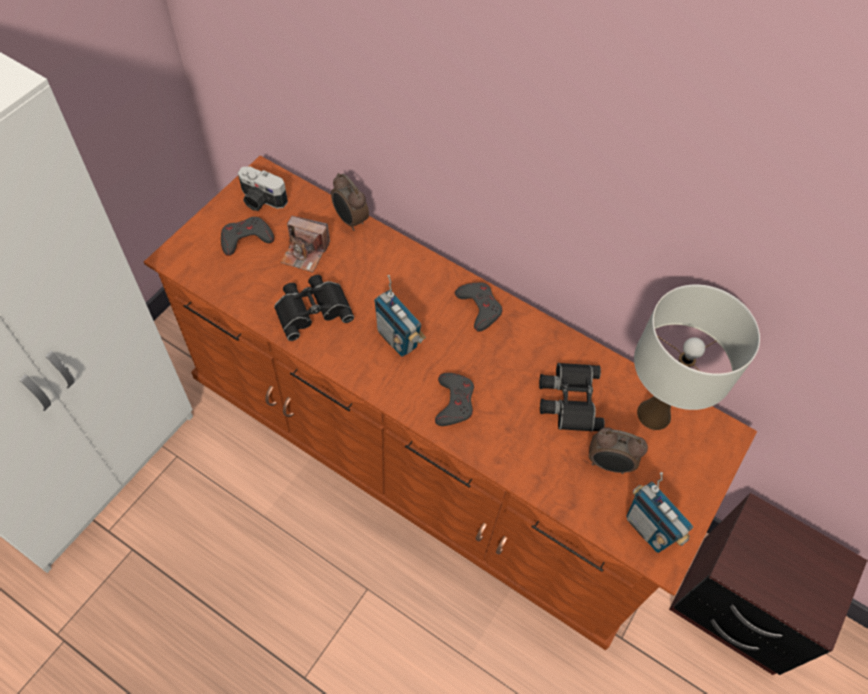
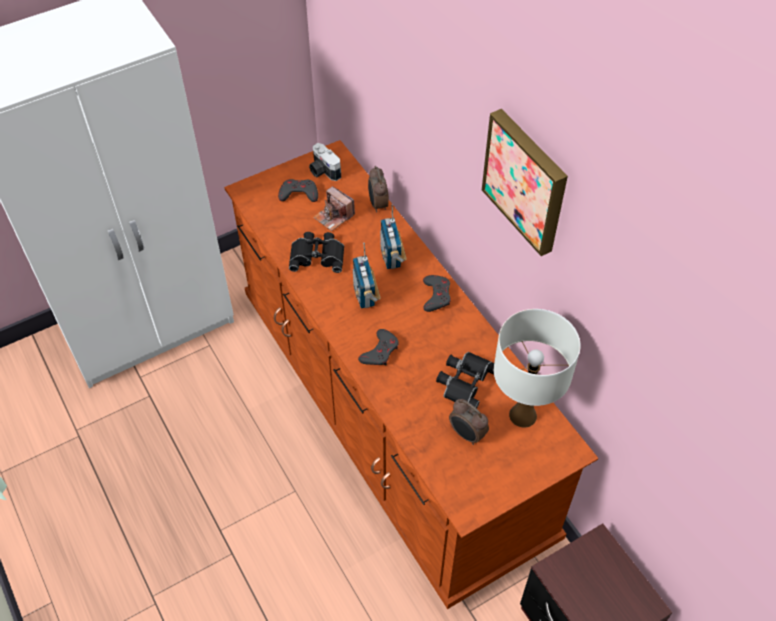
camera: 30 degrees right, 5 degrees down
radio [626,472,693,553] -> radio moved to [380,204,406,269]
none -> picture [482,109,568,256]

